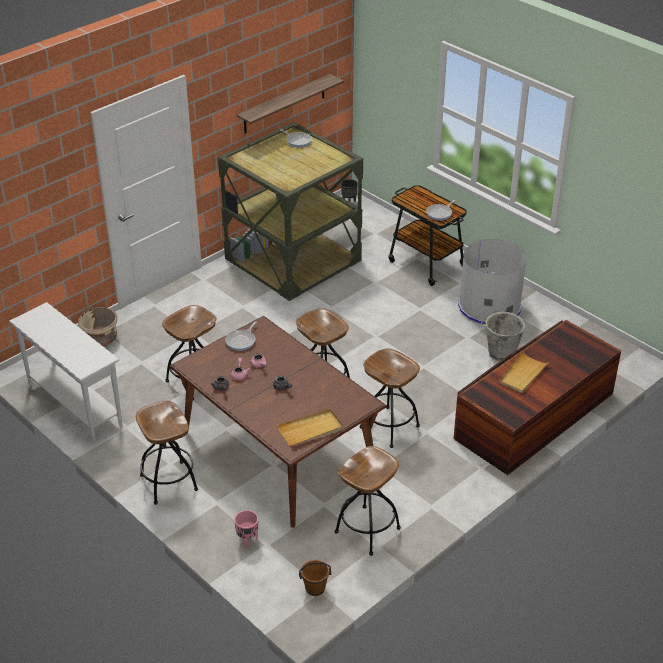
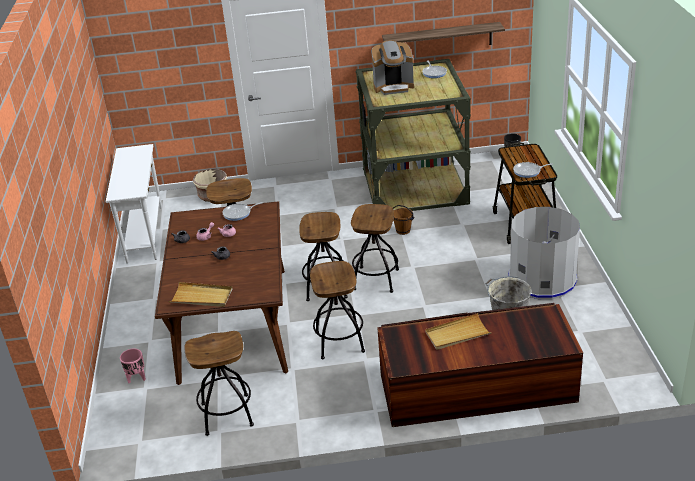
camera: 40 degrees right, 5 degrees down
brown stool [136,401,198,505] -> brown stool moved to [351,204,399,293]
brown bucket [299,560,331,596] -> brown bucket moved to [393,205,414,235]
none -> coffee machine [371,40,414,95]

